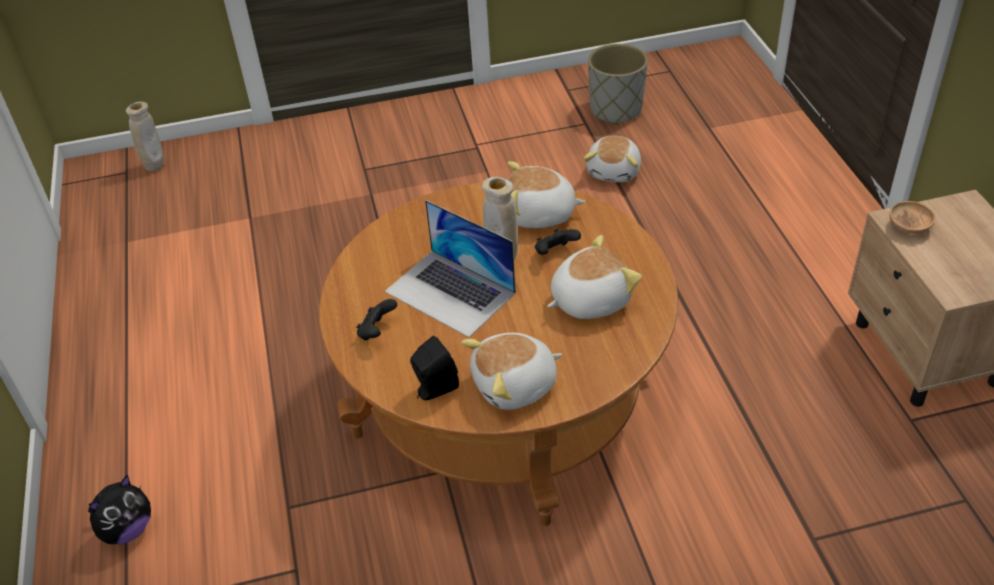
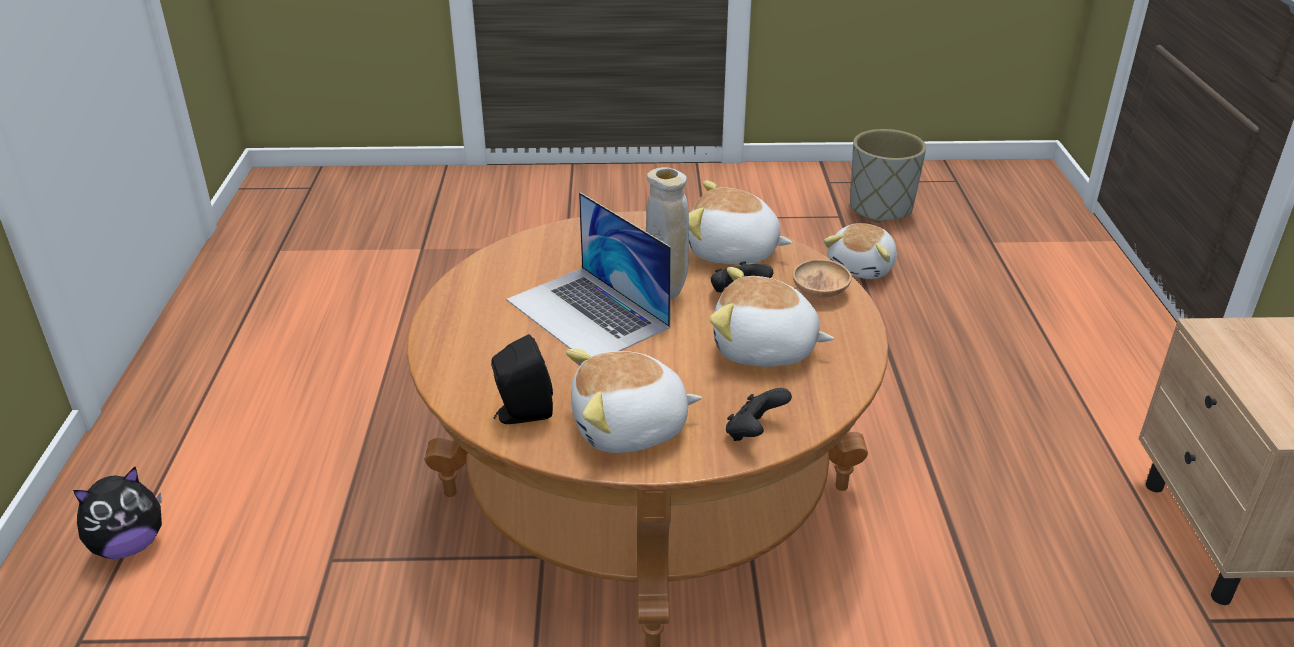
camera: 10 degrees right, 10 degrees down
beige vase [126,102,164,171] -> none
black game controller [356,299,397,340] -> black game controller moved to [726,388,792,441]
plush toy [547,235,642,319] -> plush toy turned 150 degrees counterclockwise [710,267,834,367]
brown bowl [889,201,935,234] -> brown bowl moved to [793,259,852,298]

